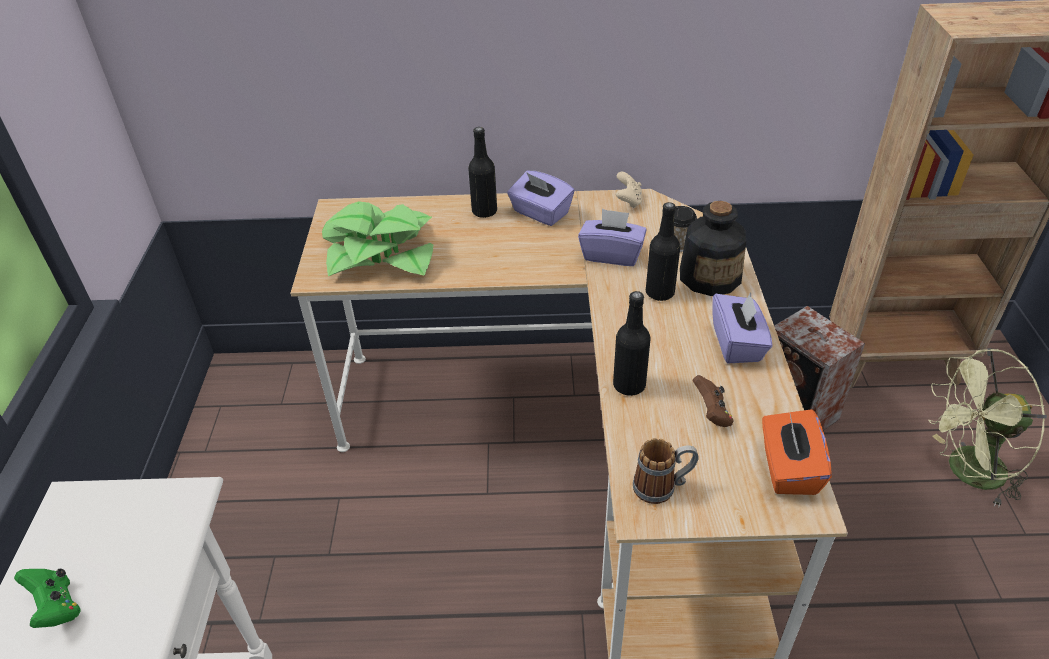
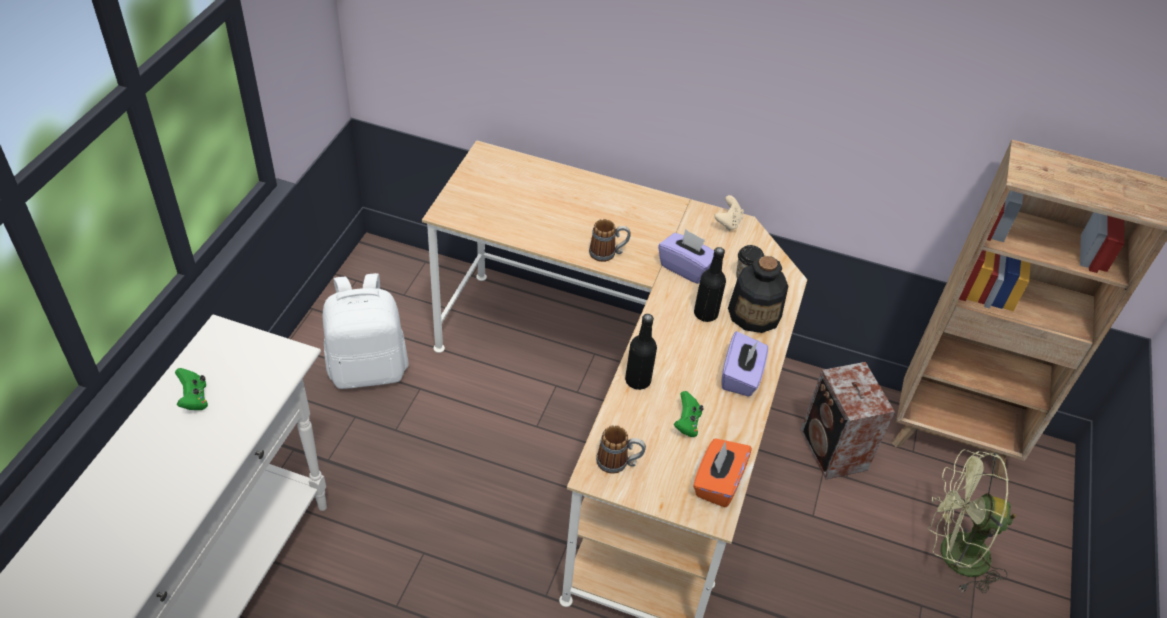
camera: 15 degrees right, 5 degrees up
potted plant [322,201,433,276] -> none
black bottle [468,127,497,218] -> none
purple tissue box [507,171,575,226] -> none
brown game controller [692,375,733,427] -> green game controller [674,391,704,437]
none -> white backpack [323,273,409,389]
none -> mug [589,219,630,262]

